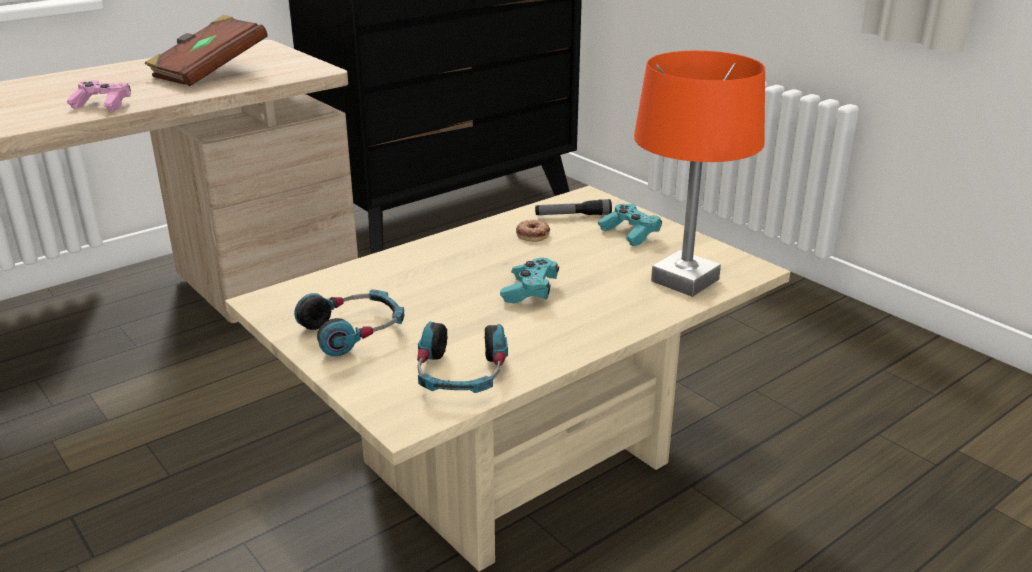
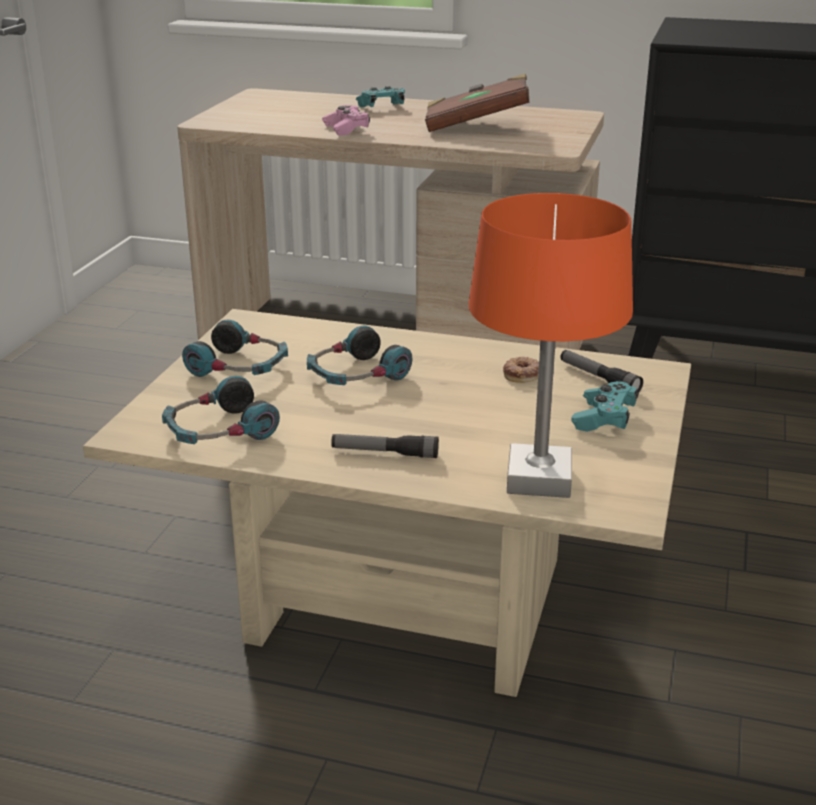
camera: 55 degrees right, 0 degrees up
turquoise game controller [500,258,559,304] -> turquoise game controller moved to [356,86,405,107]
none -> headphones [307,325,412,385]
none -> flashlight [331,434,439,458]

